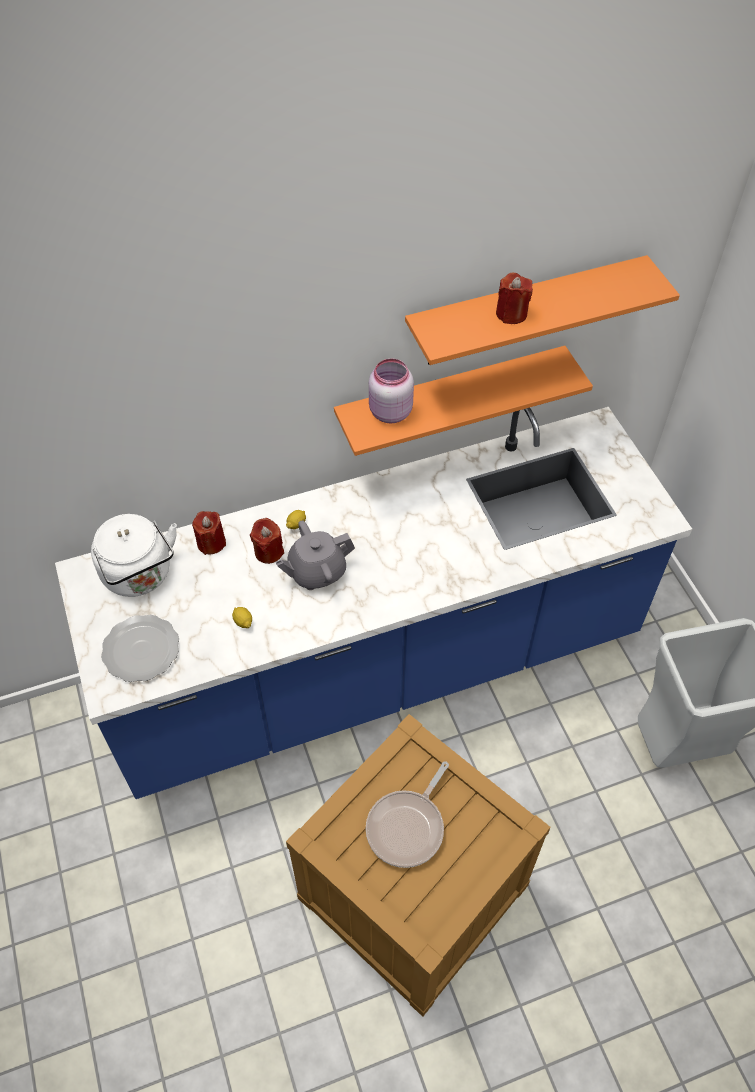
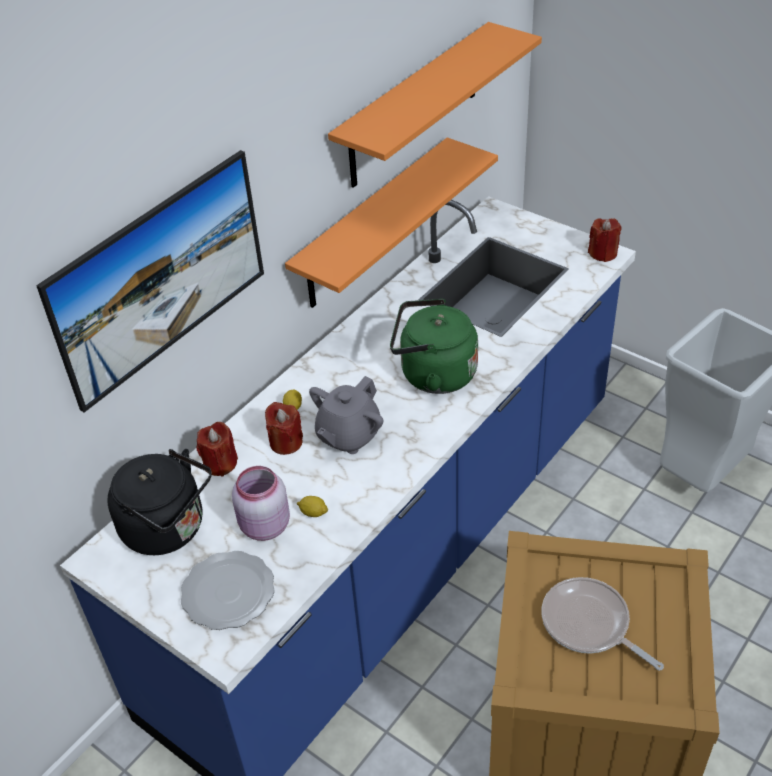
camera: 30 degrees left, 10 degrees down
white kettle [91,514,177,597] -> black kettle [107,449,212,555]
frying pan [366,761,449,868] -> frying pan turned 135 degrees clockwise [542,577,664,671]
pink jar [369,359,414,423] -> pink jar moved to [232,466,290,541]
red candle [496,273,533,324] -> red candle moved to [588,218,622,262]
none -> picture [36,150,264,412]
none -> green kettle [390,299,478,394]

